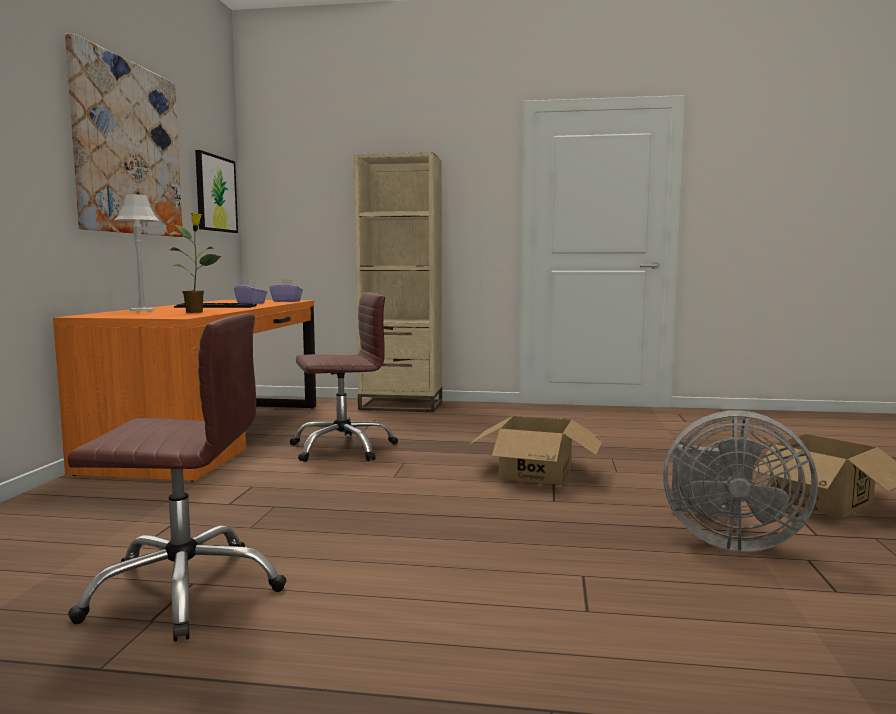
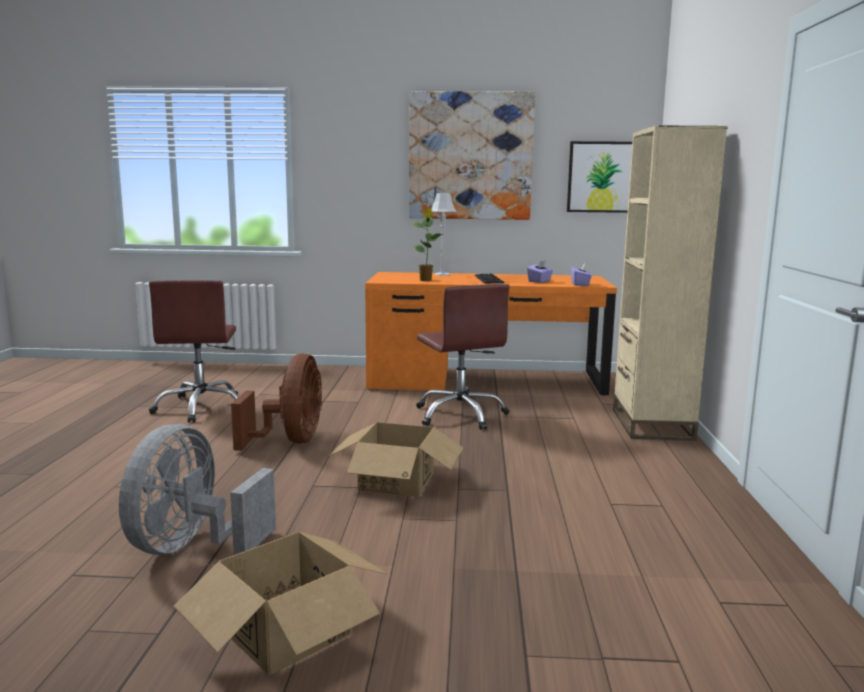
camera: 85 degrees right, 5 degrees up
none -> brown fan [231,354,322,451]

